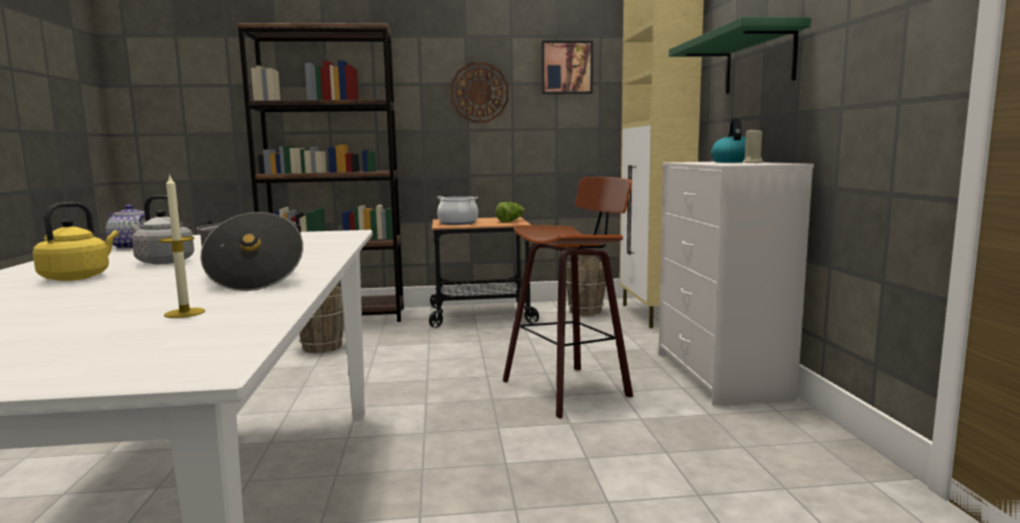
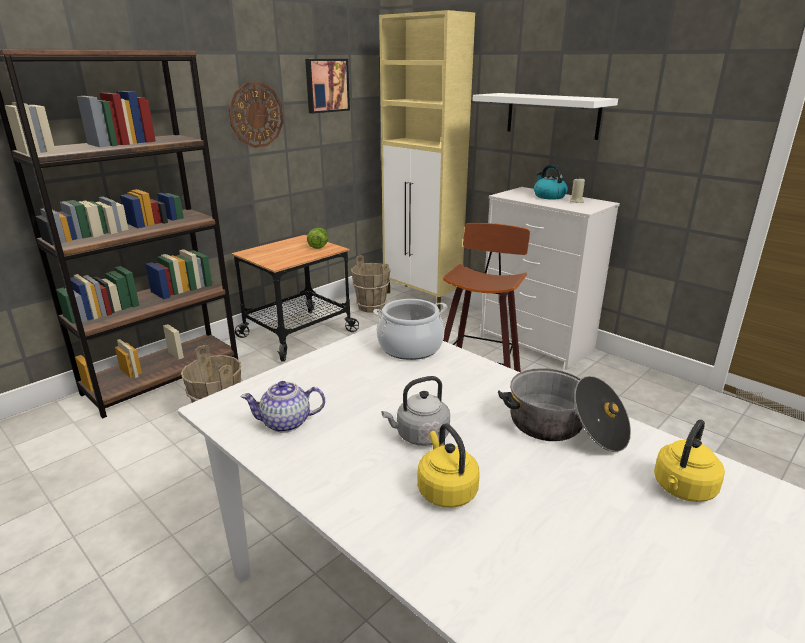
camera: 40 degrees left, 15 degrees up
candle [159,174,205,318] -> yellow kettle [654,419,725,502]
cooking pot [437,196,478,225] -> cooking pot moved to [373,299,447,360]
green shelf [669,17,811,94] -> white shelf [473,93,618,140]

